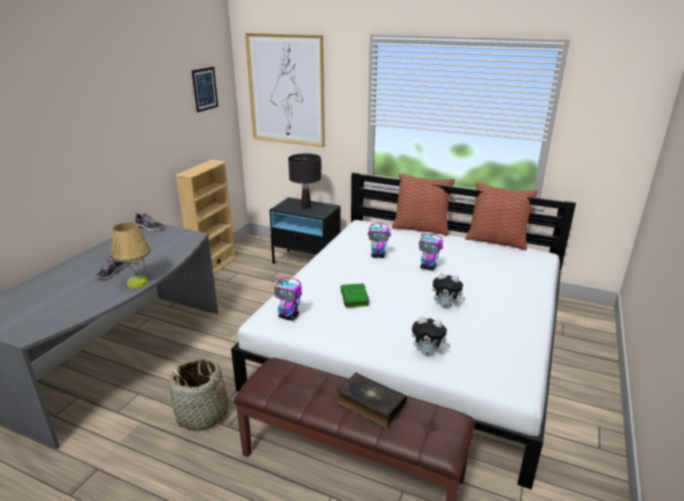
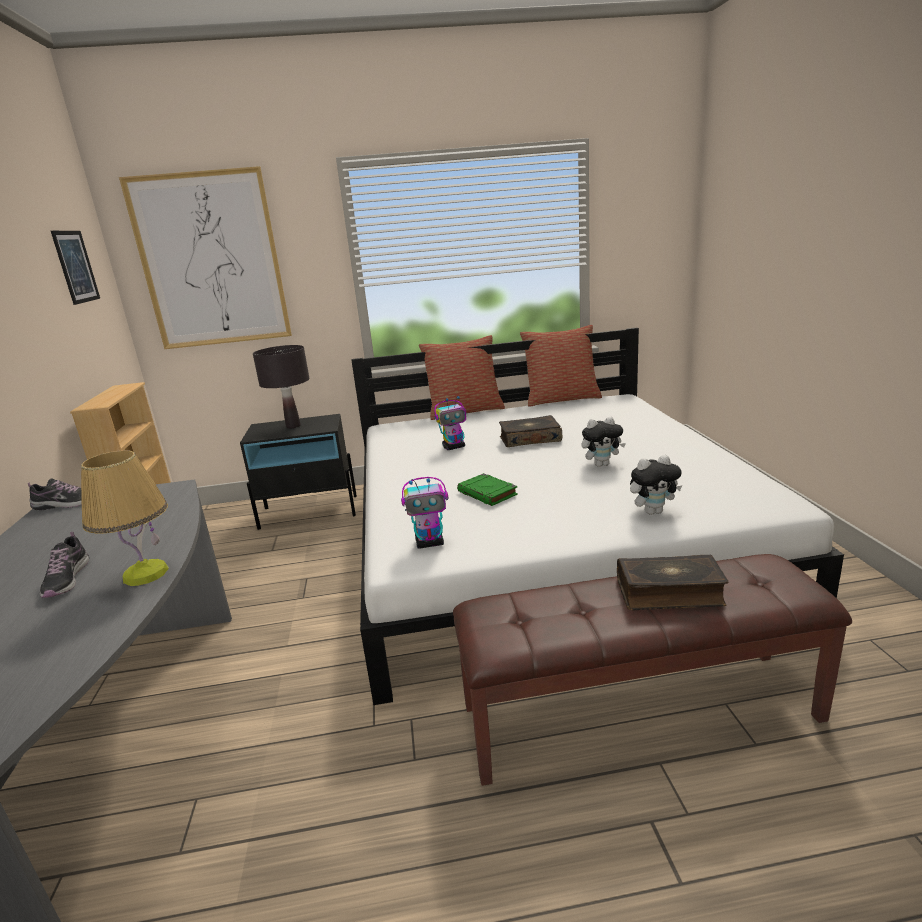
camera: 30 degrees left, 5 degrees down
basket [169,358,236,431] -> none
toy robot [419,233,443,271] -> book [499,415,562,447]

